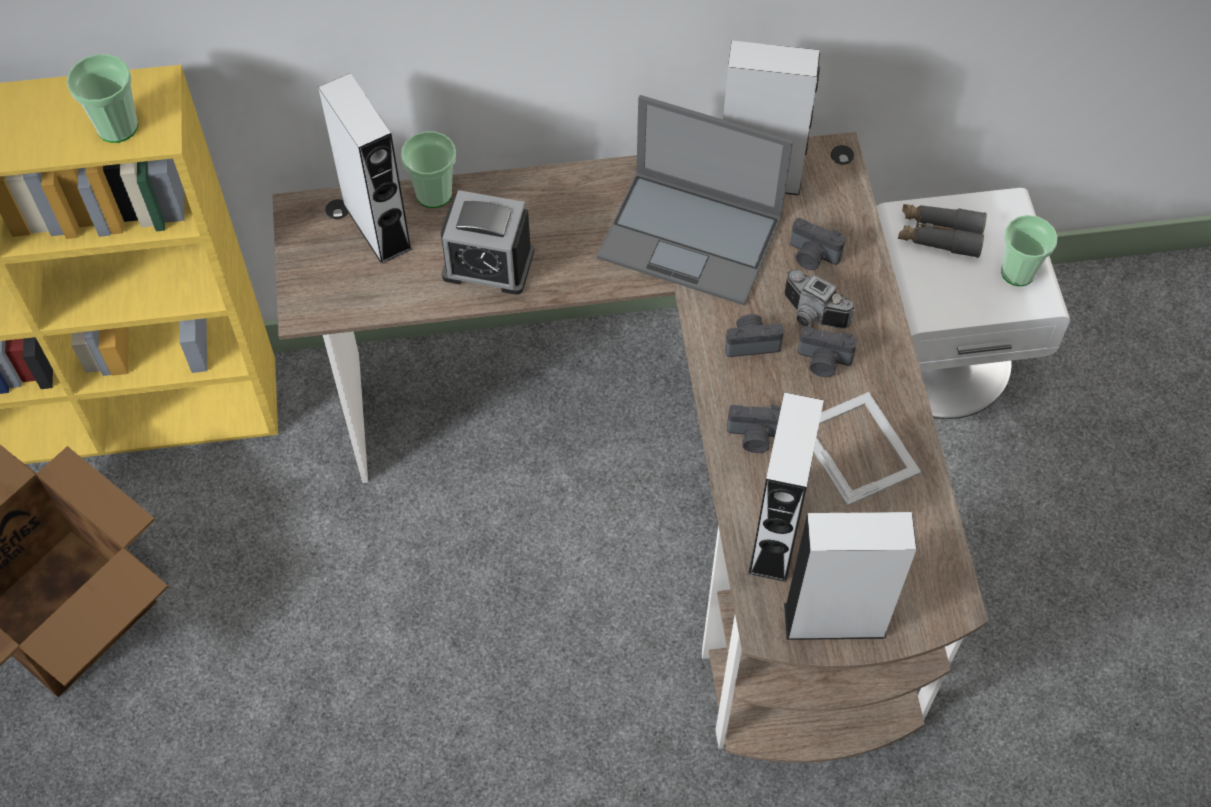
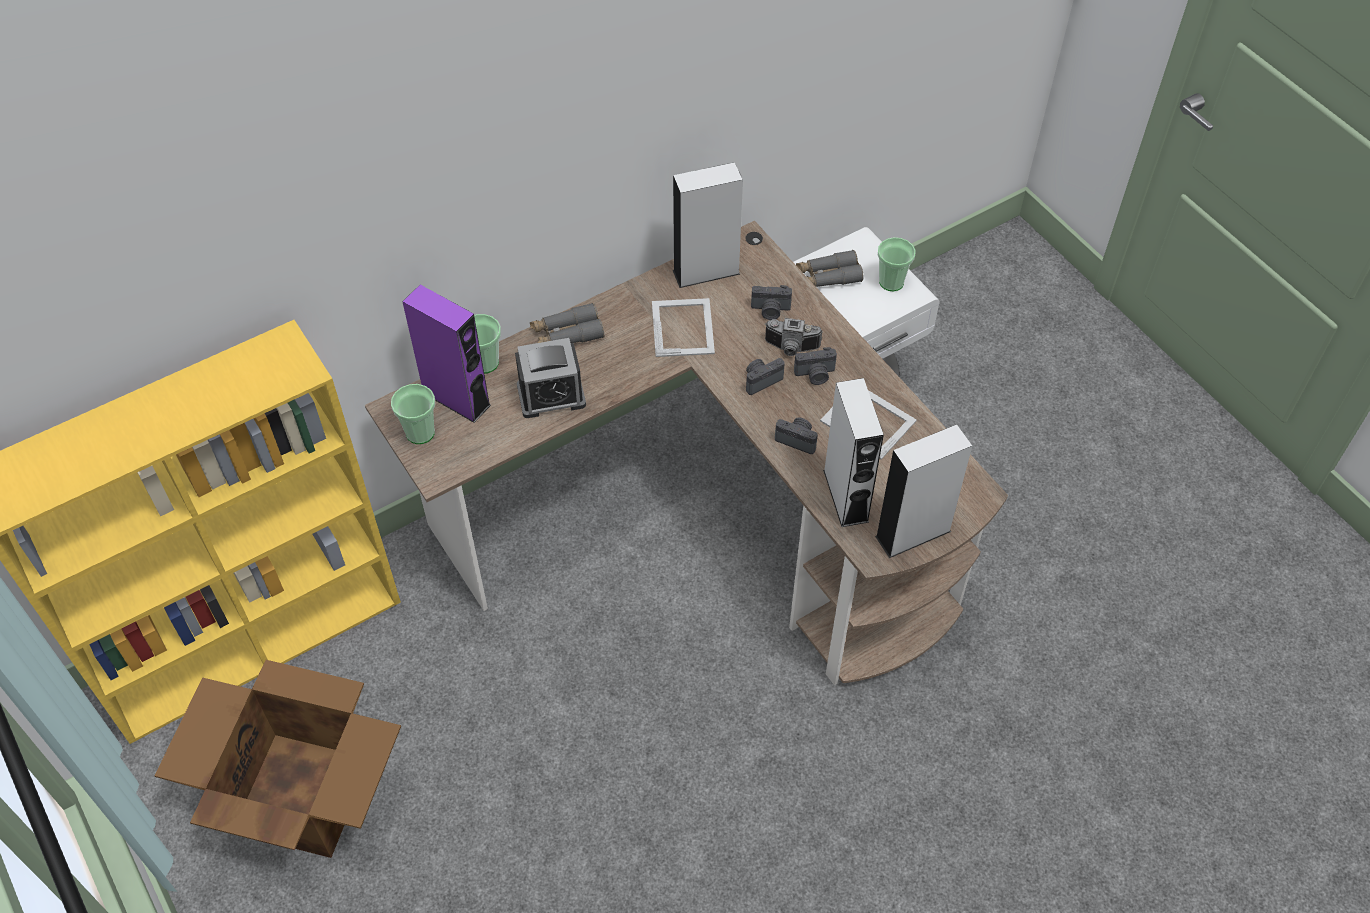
camera: 25 degrees left, 5 degrees down
cup [66,54,138,143] -> cup moved to [391,384,435,444]
grey speaker [318,73,412,264] -> purple speaker [402,285,491,423]
laptop [597,95,793,305] -> picture frame [652,298,715,357]
camera [727,405,781,453] -> camera turned 135 degrees counterclockwise [775,418,818,454]
none -> grey binoculars [530,303,604,343]

